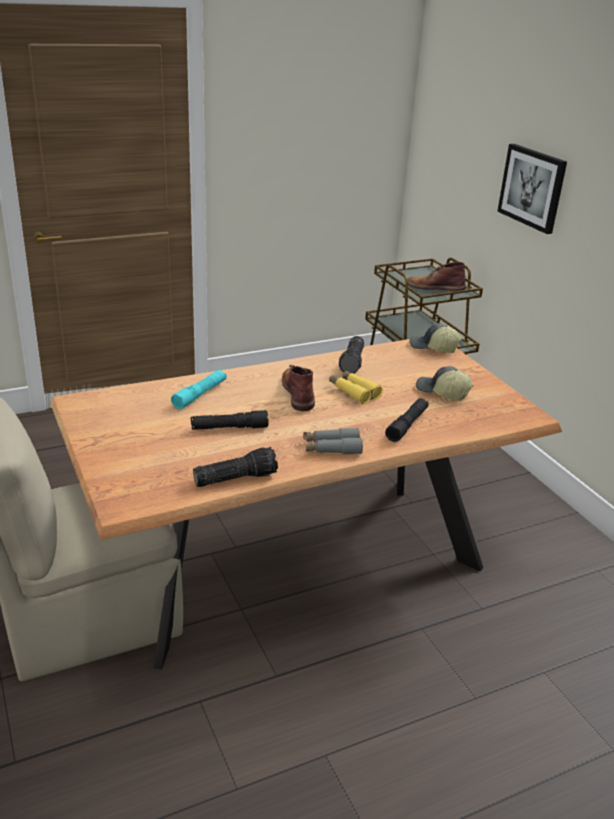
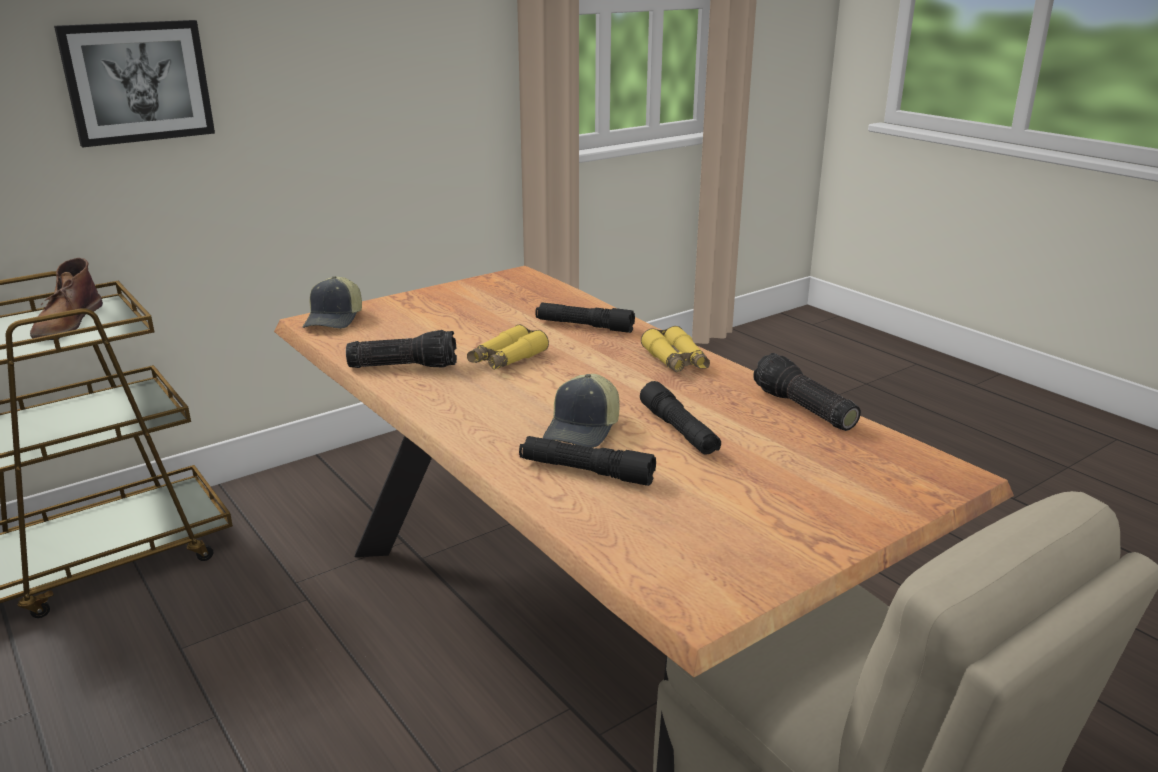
camera: 100 degrees left, 5 degrees down
turquoise flashlight [171,370,227,409] -> black flashlight [519,436,656,486]
brown boot [282,365,315,411] -> none
grey binoculars [303,428,363,454] -> yellow binoculars [641,326,710,372]
cap [416,366,474,401] -> cap moved to [543,374,620,448]

